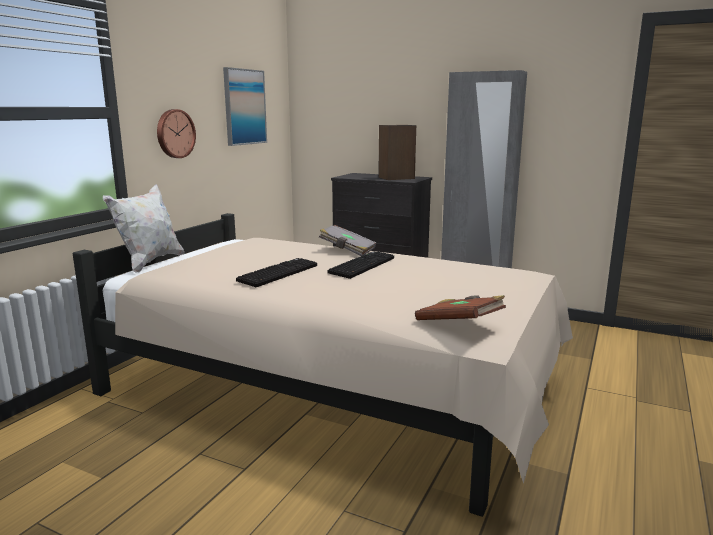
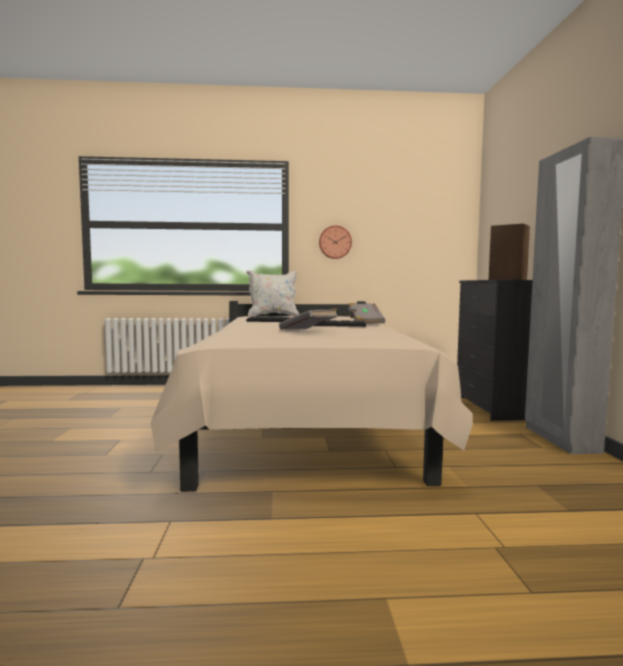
camera: 60 degrees right, 10 degrees down
picture [223,67,267,146] -> none
brown book [415,295,506,320] -> none
none -> grey book [279,308,338,329]

